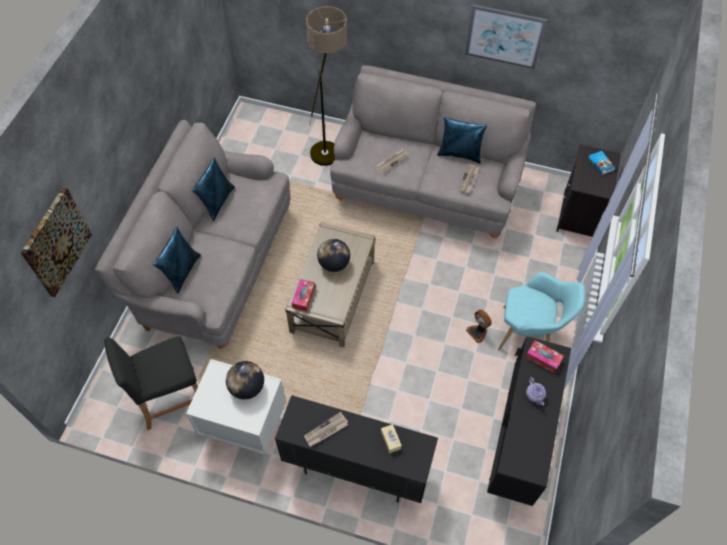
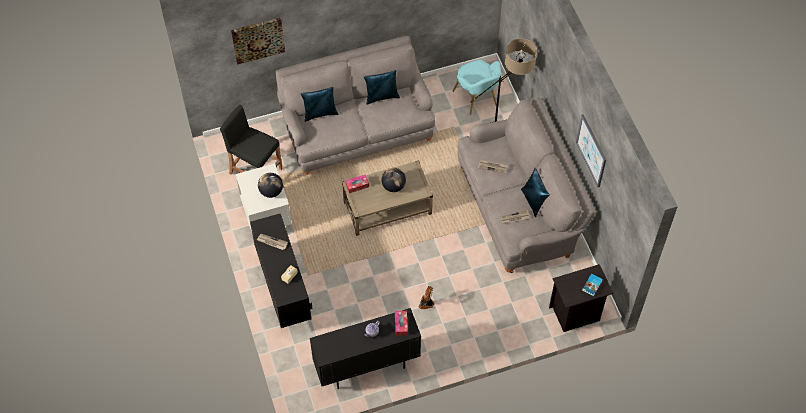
camera: 55 degrees right, 0 degrees up
turquoise armchair [498,272,585,351] -> turquoise armchair moved to [453,60,501,115]

